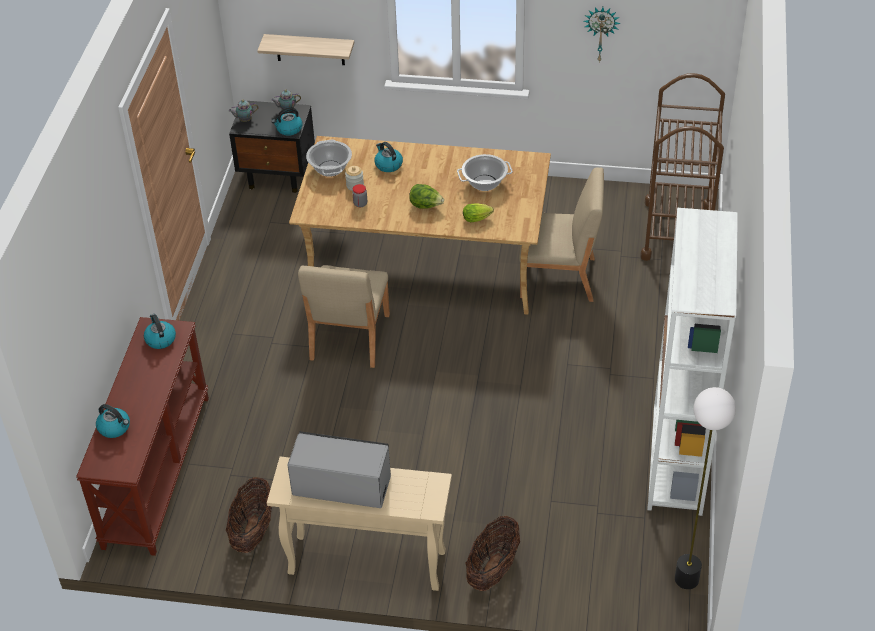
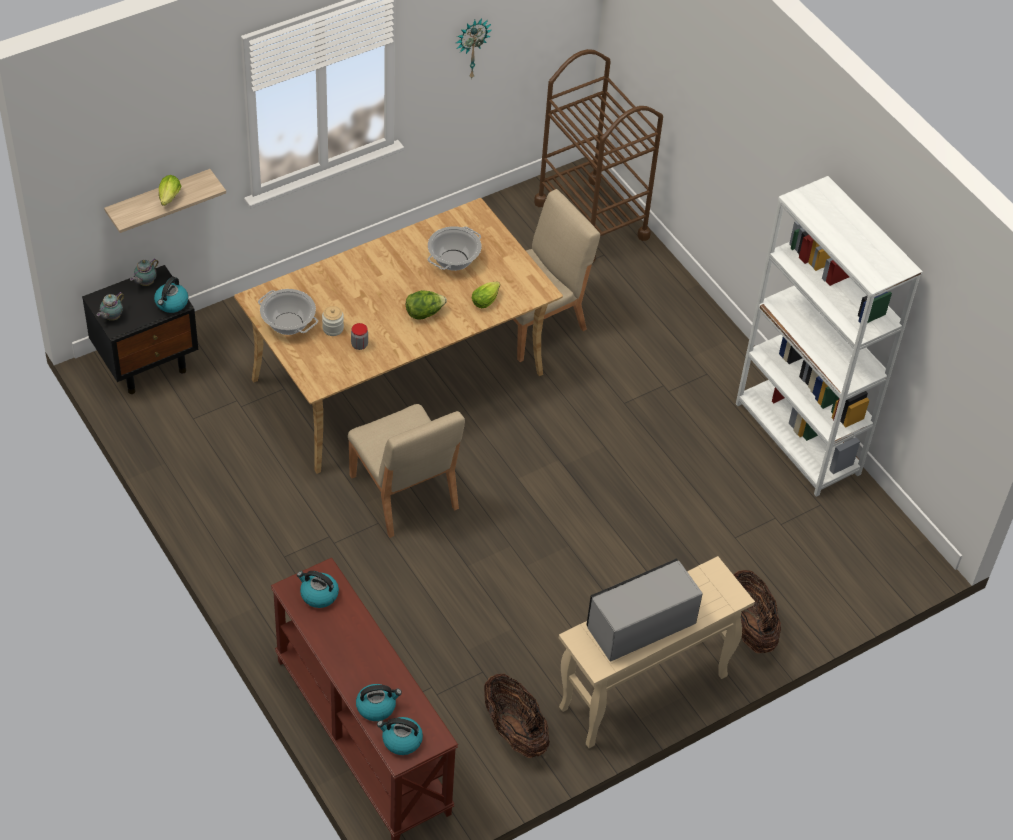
camera: 45 degrees left, 5 degrees up
kettle [374,142,403,172] -> kettle moved to [377,717,423,755]
floor lamp [675,387,736,589] -> none
none -> lettuce [159,175,181,206]

